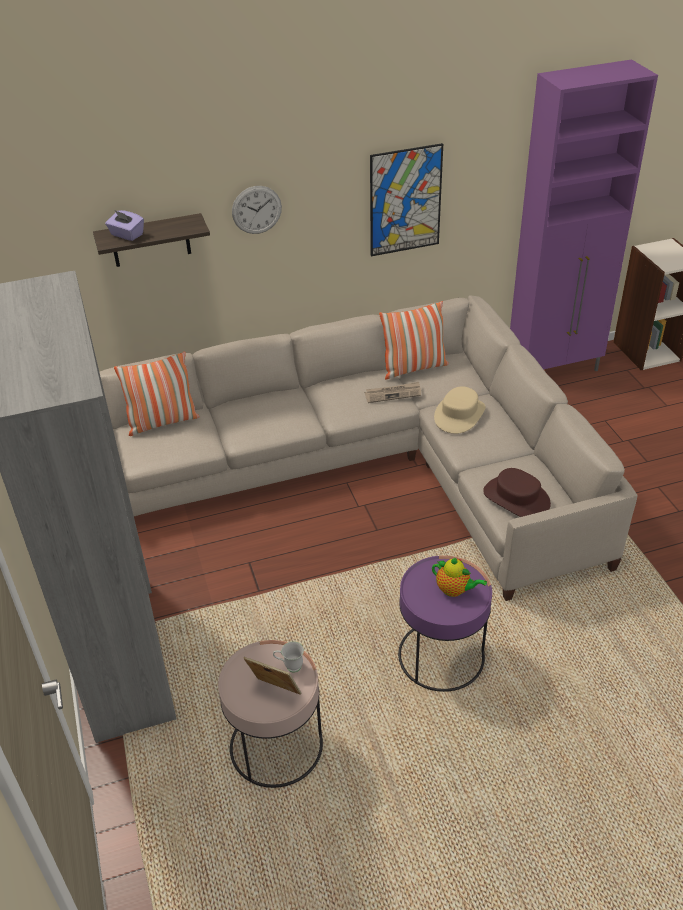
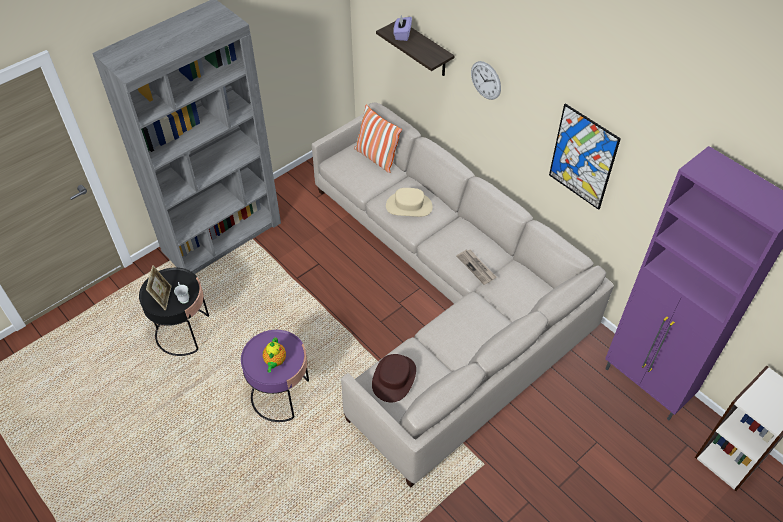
camera: 65 degrees right, 10 degrees up
pink side table [218,640,323,788] -> black side table [139,268,209,356]
pillow [379,301,449,380] -> none
beige hat [434,387,486,434] -> beige hat moved to [386,188,433,217]

